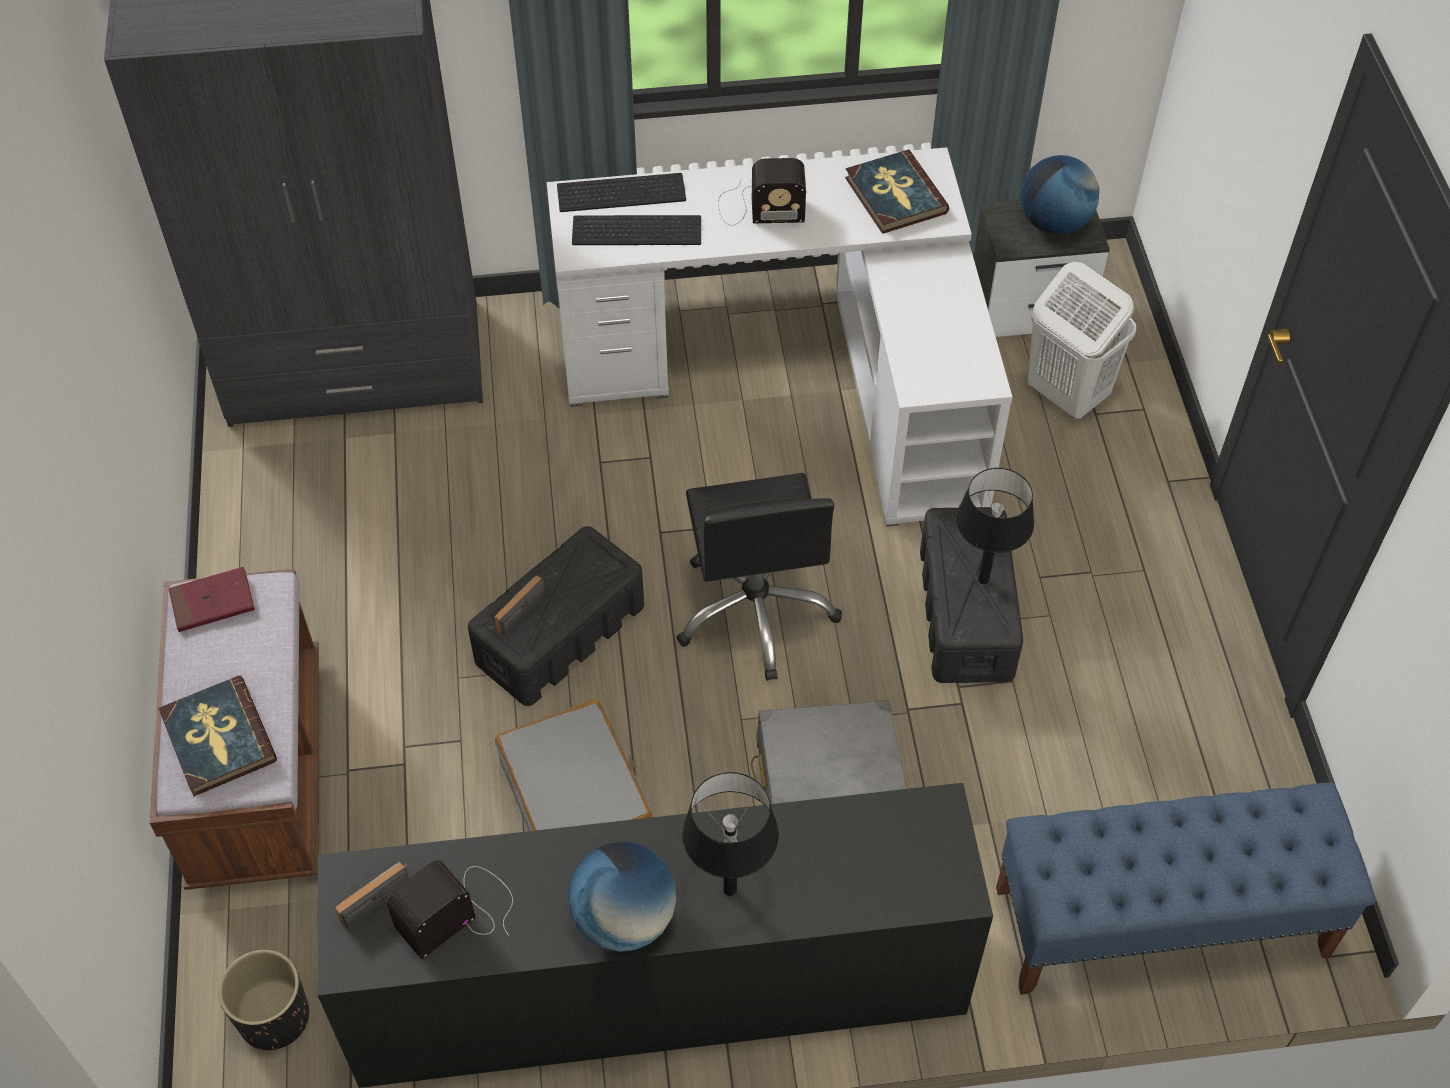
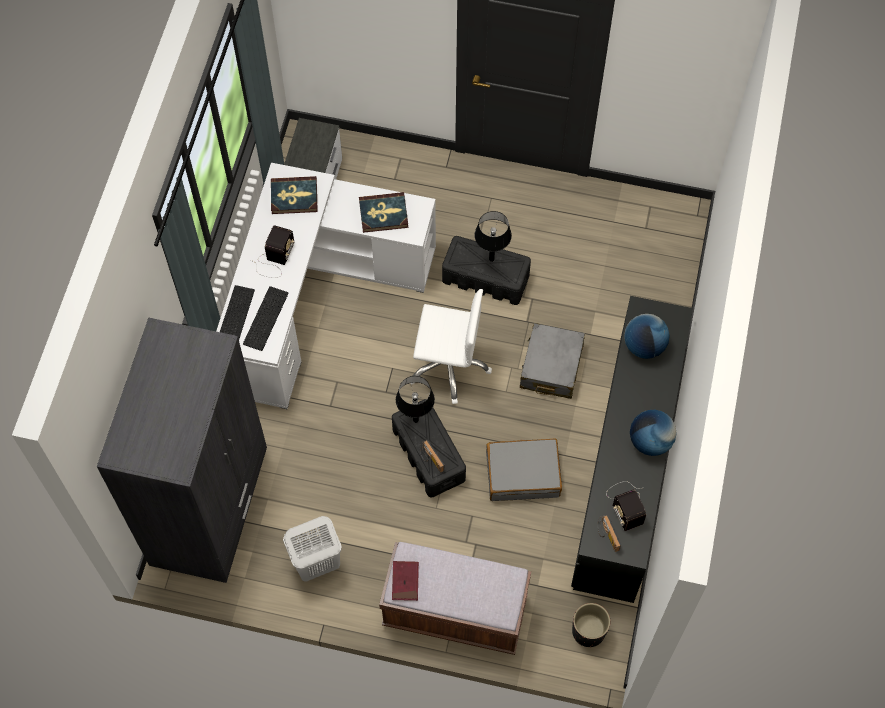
camera: 70 degrees left, 10 degrees up
book [158,675,277,796] -> book moved to [359,192,408,233]
black office chair [676,473,842,681] -> white office chair [410,289,492,404]
black table lamp [682,772,779,896] -> black table lamp moved to [396,376,435,423]
blue bench [996,782,1376,995] -> none
globe [1020,155,1099,235] -> globe moved to [624,314,670,359]
white laundry basket [1028,262,1136,419] -> white laundry basket moved to [283,516,342,582]

